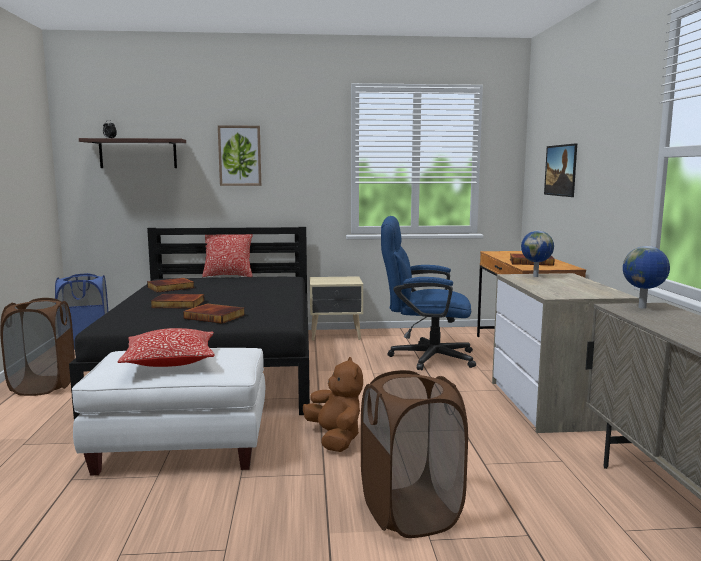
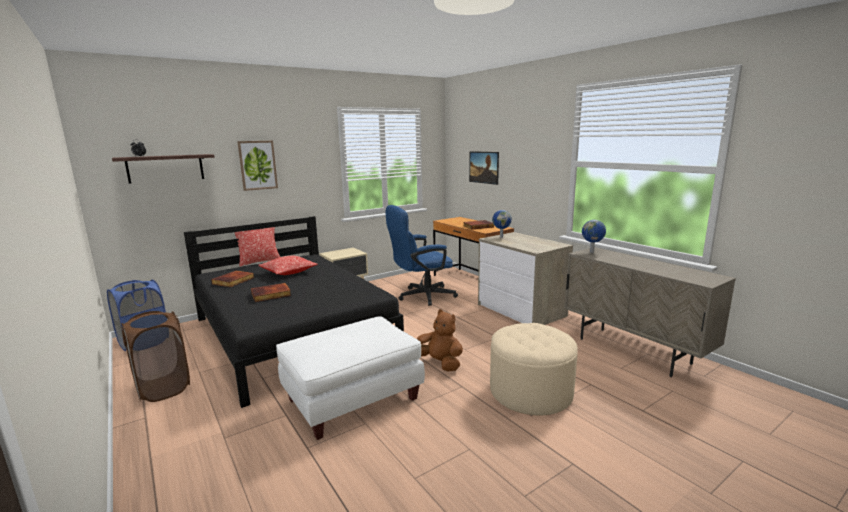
camera: 30 degrees left, 5 degrees up
pillow [117,328,215,367] -> pillow moved to [259,256,318,275]
book [183,303,245,324] -> none
brown laundry basket [361,370,468,538] -> beige ottoman [490,323,578,415]

